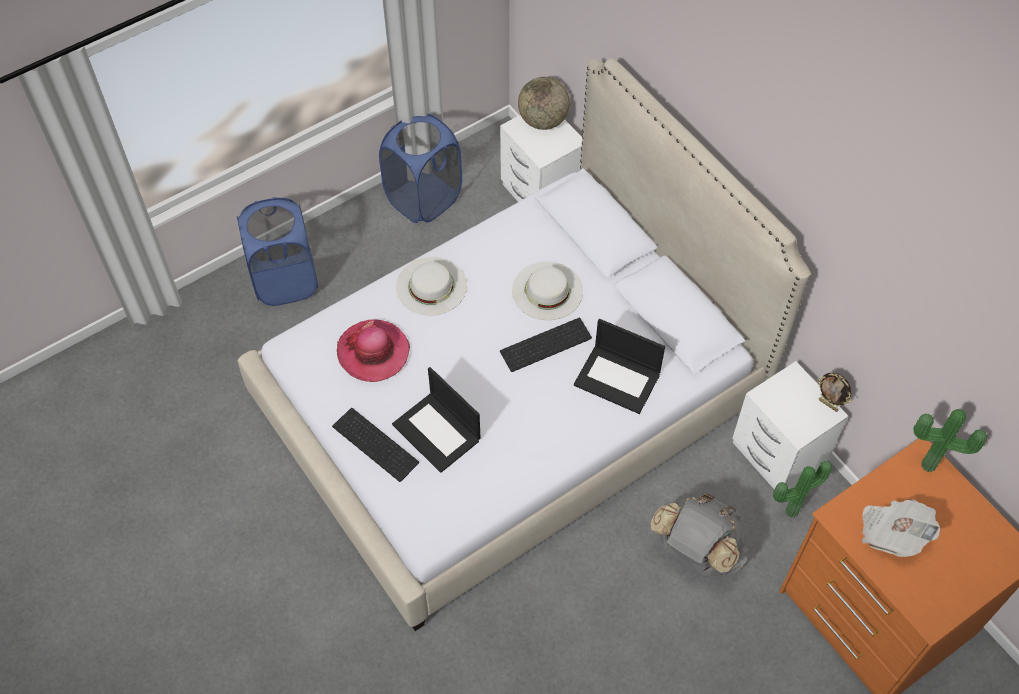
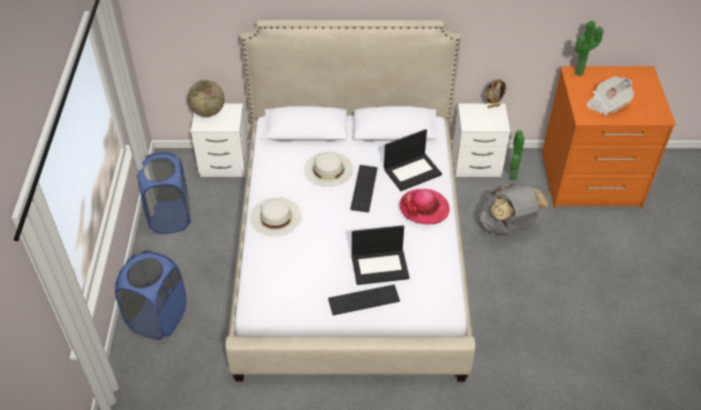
camera: 55 degrees left, 10 degrees down
hat [337,319,410,382] -> hat moved to [400,189,450,224]

